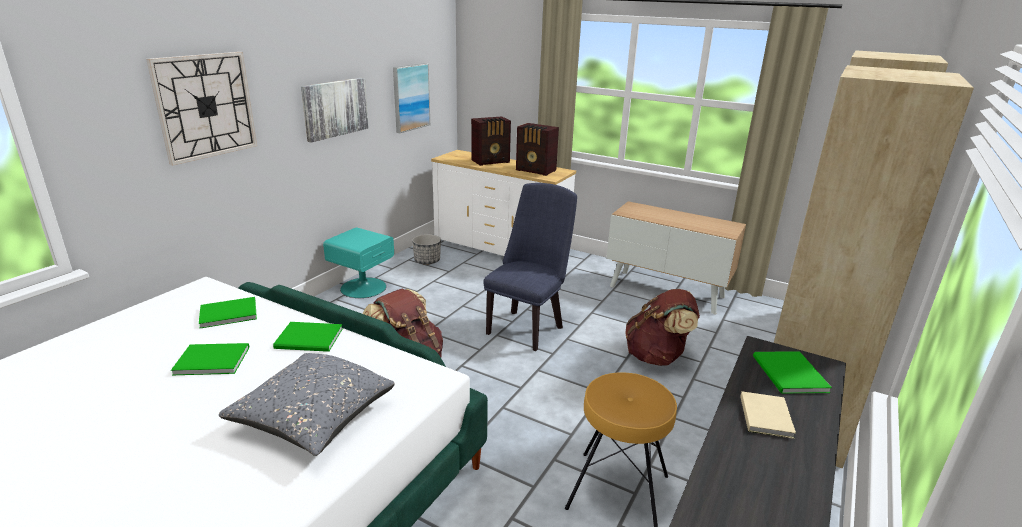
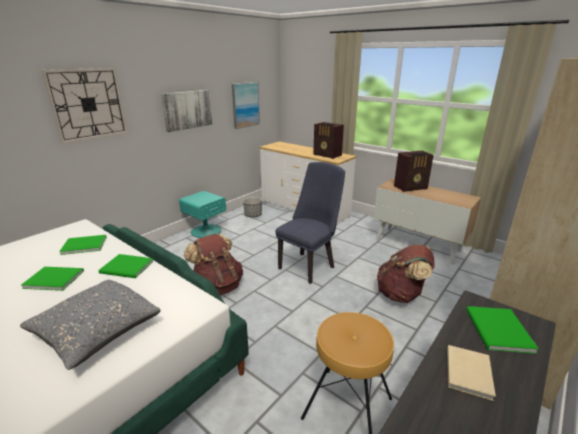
camera: 10 degrees right, 0 degrees up
radio [471,117,511,166] -> radio moved to [394,151,434,192]

